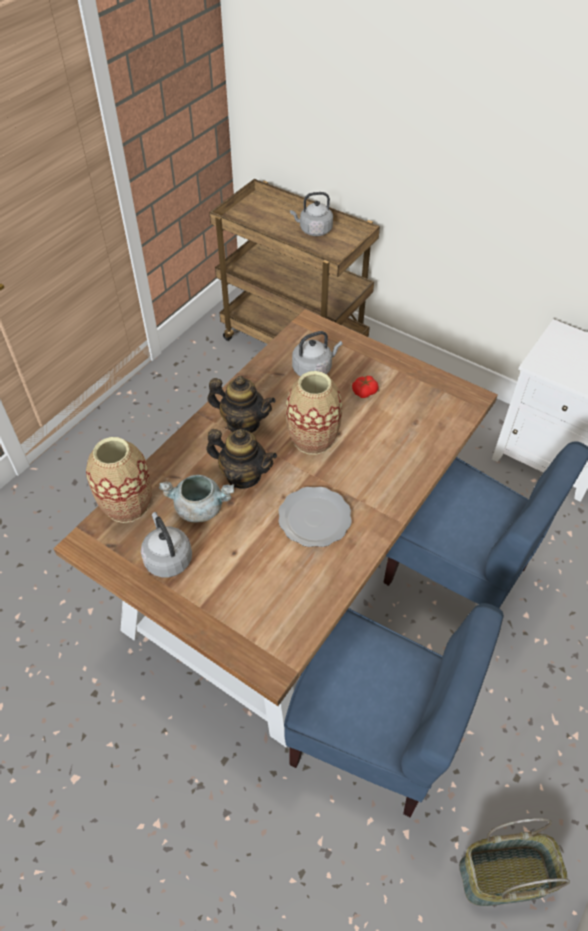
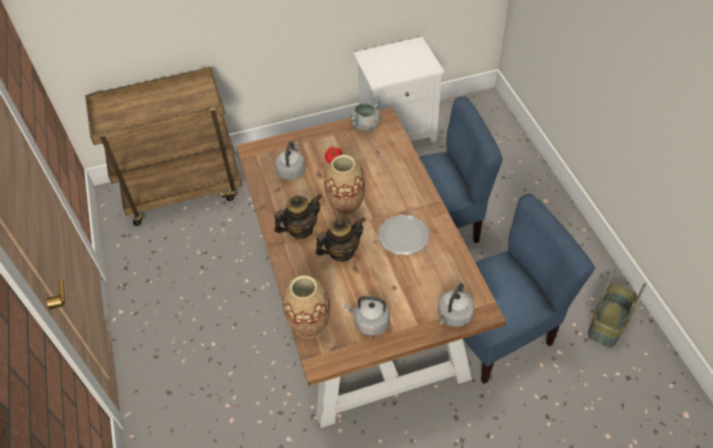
camera: 50 degrees left, 0 degrees up
grey cooking pot [159,475,234,522] -> grey cooking pot moved to [350,95,382,132]
grey kettle [290,192,333,236] -> grey kettle moved to [438,283,475,327]

